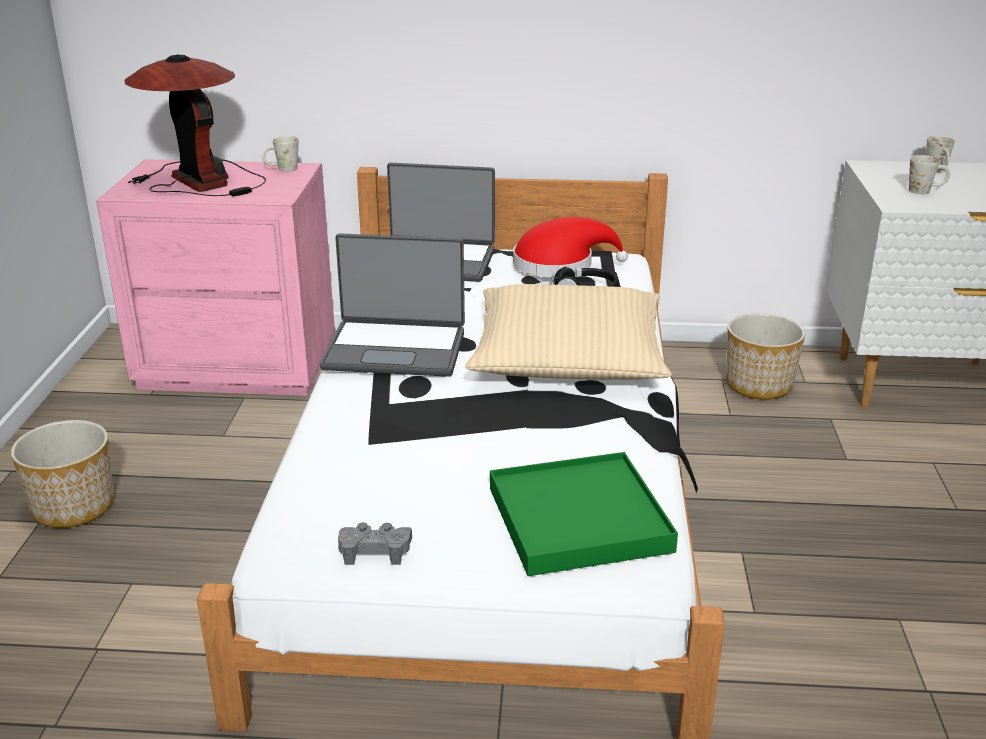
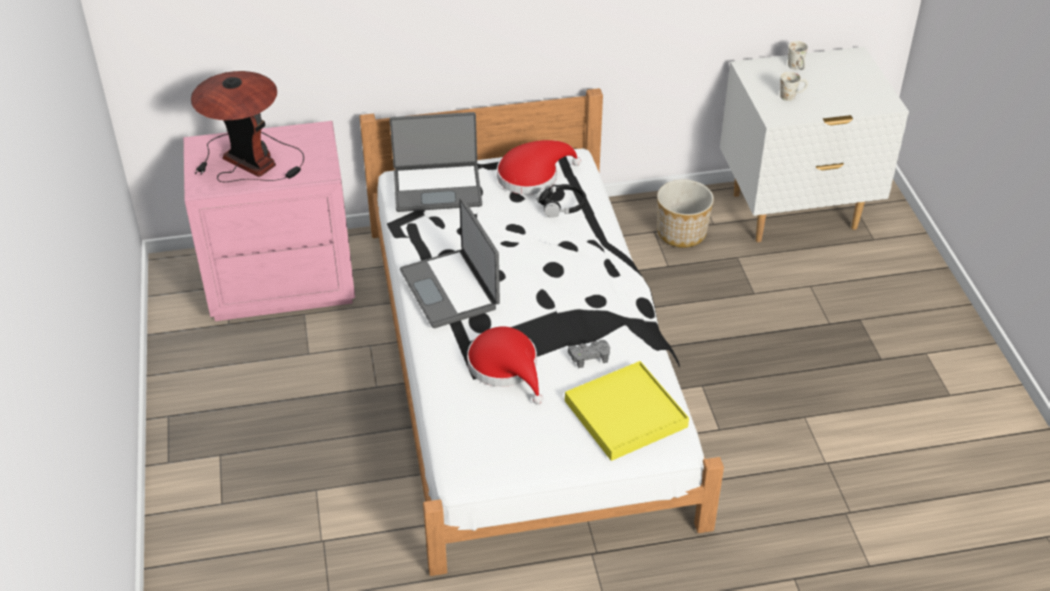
camera: 15 degrees left, 15 degrees up
planter [11,420,114,528] -> none
white mug [262,136,299,172] -> none
laptop [320,233,465,377] -> laptop turned 75 degrees clockwise [400,198,500,328]
grey game controller [338,523,412,565] -> grey game controller moved to [568,340,610,368]
beige pillow [465,284,671,380] -> none
green tray [490,452,678,576] -> yellow tray [565,361,689,461]
none -> red hat [467,327,543,404]

